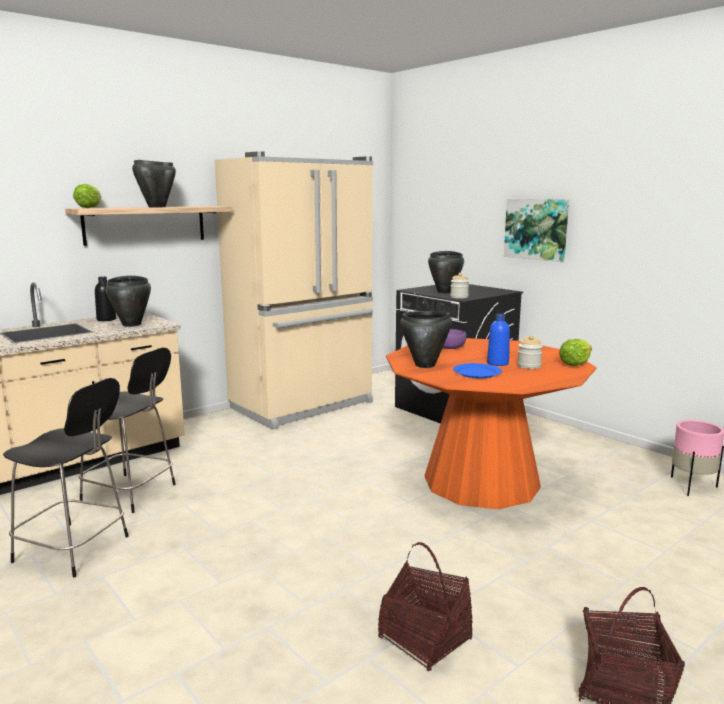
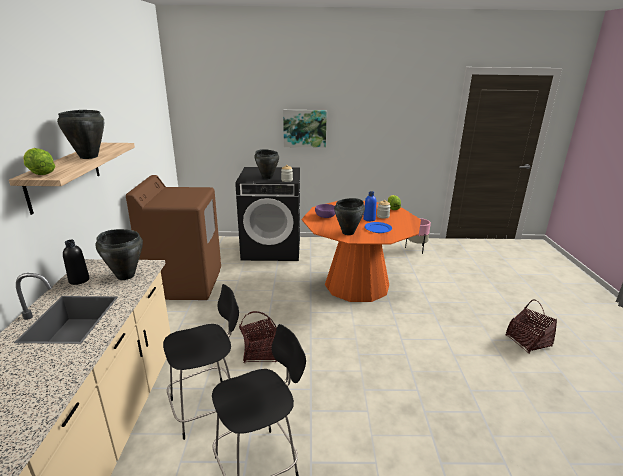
camera: 50 degrees left, 10 degrees up
beige fridge [215,151,373,430] -> brown washing machine [126,175,221,300]
basket [378,542,473,671] -> basket moved to [239,311,277,363]

